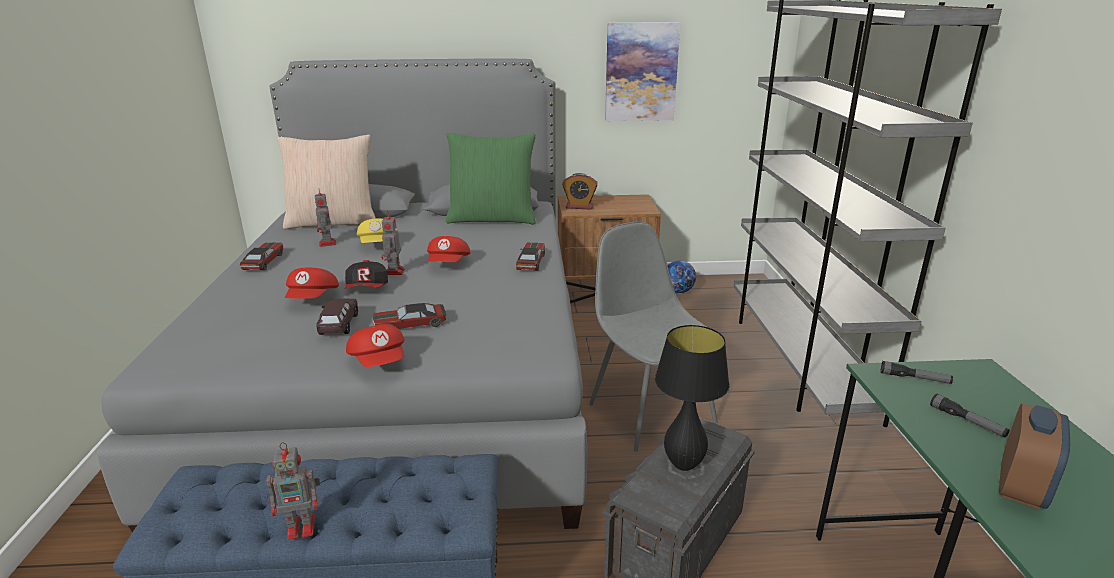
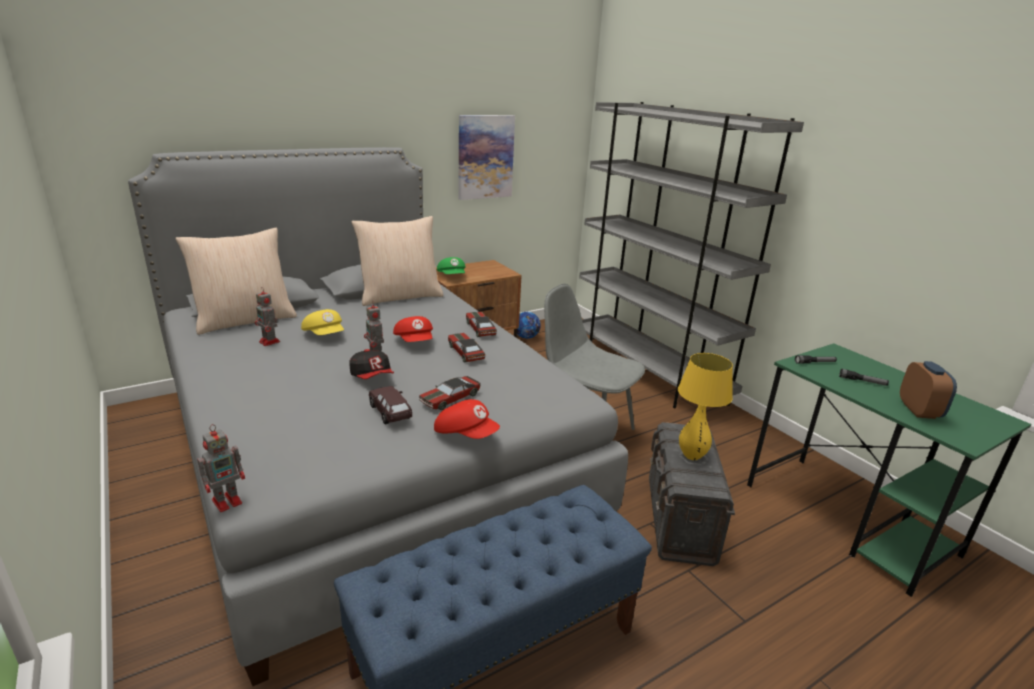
camera: 30 degrees left, 0 degrees up
toy car [240,243,283,270] -> toy car moved to [448,333,486,363]
toy robot [266,442,320,540] -> toy robot moved to [197,424,245,512]
red cap [285,268,339,299] -> none
green pillow [446,133,536,224] -> beige pillow [351,216,444,306]
alarm clock [562,173,598,210] -> green cap [437,257,466,274]
black table lamp [655,325,730,471] -> yellow table lamp [678,353,733,460]

